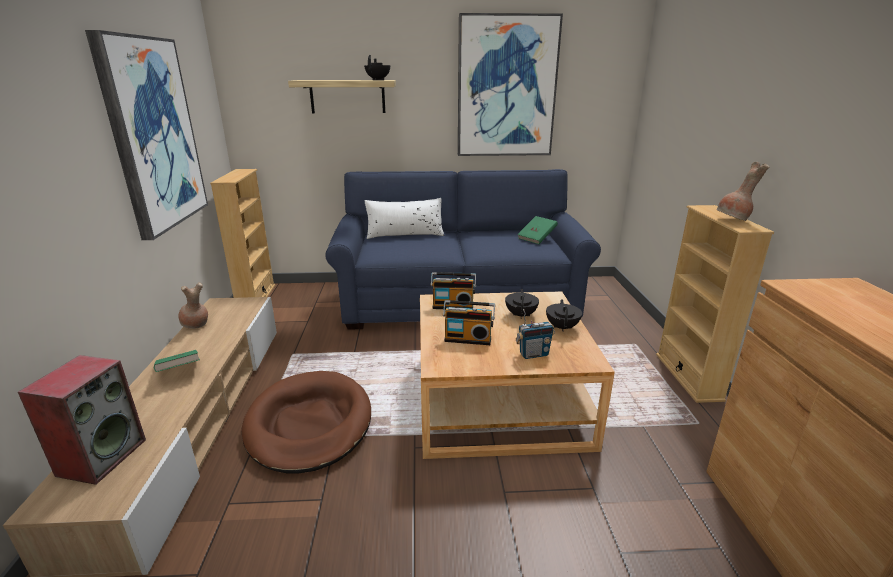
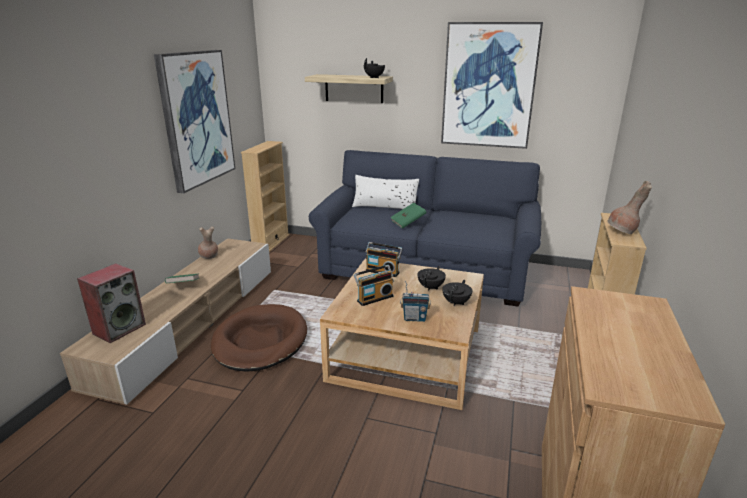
camera: 20 degrees right, 0 degrees up
radio [442,300,495,345] -> radio turned 60 degrees counterclockwise [354,265,394,306]
green book [517,216,558,244] -> green book moved to [390,203,426,229]

